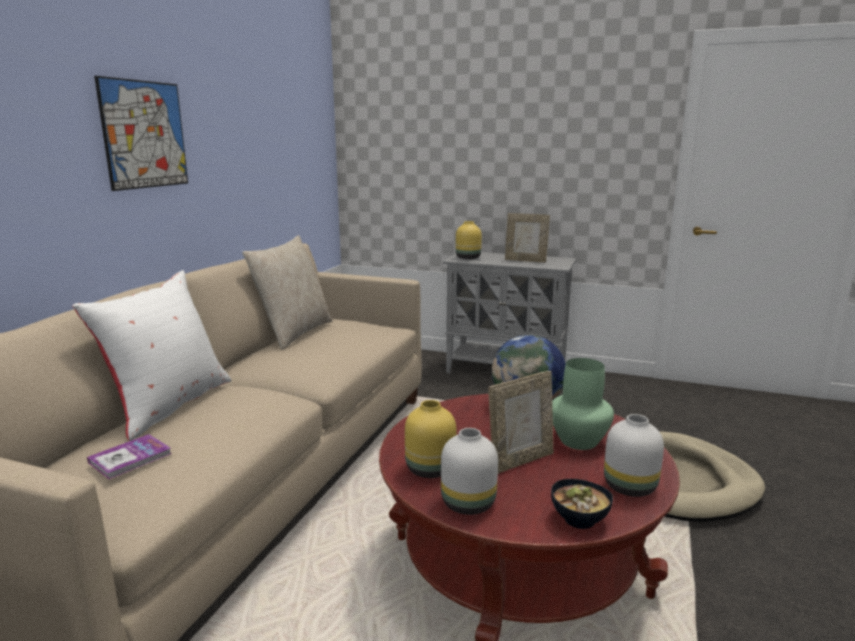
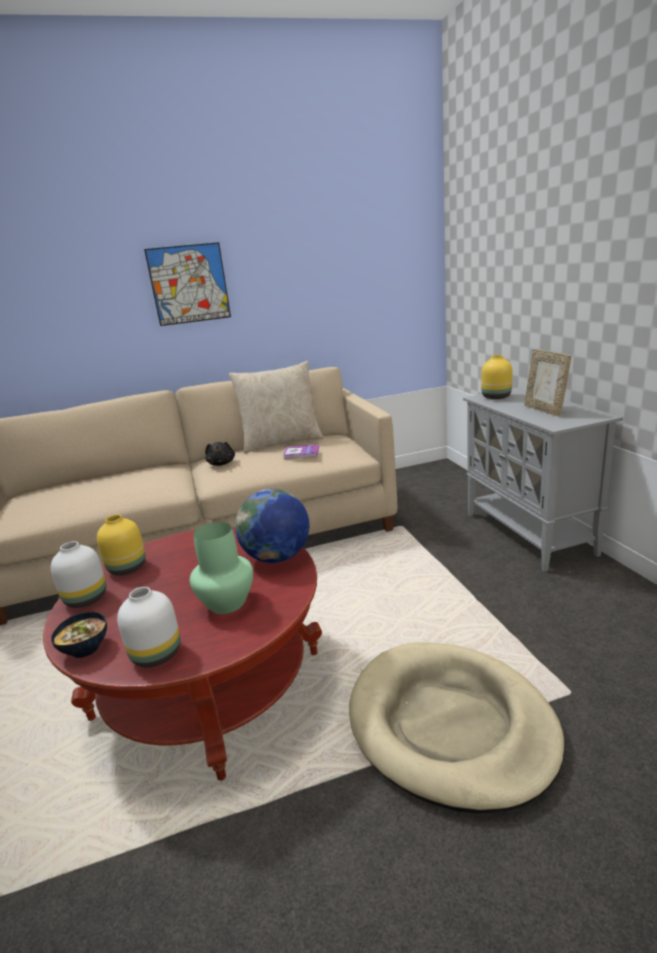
camera: 55 degrees right, 5 degrees up
white pillow [72,270,232,441] -> none
book [87,434,172,479] -> book moved to [283,445,319,459]
picture frame [488,371,554,474] -> none
none -> black plush toy [205,442,235,466]

